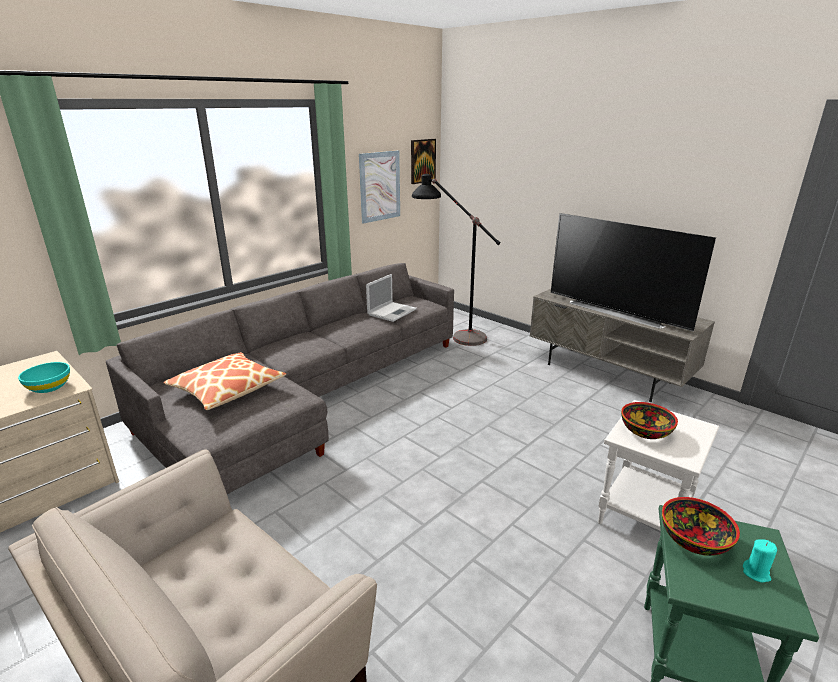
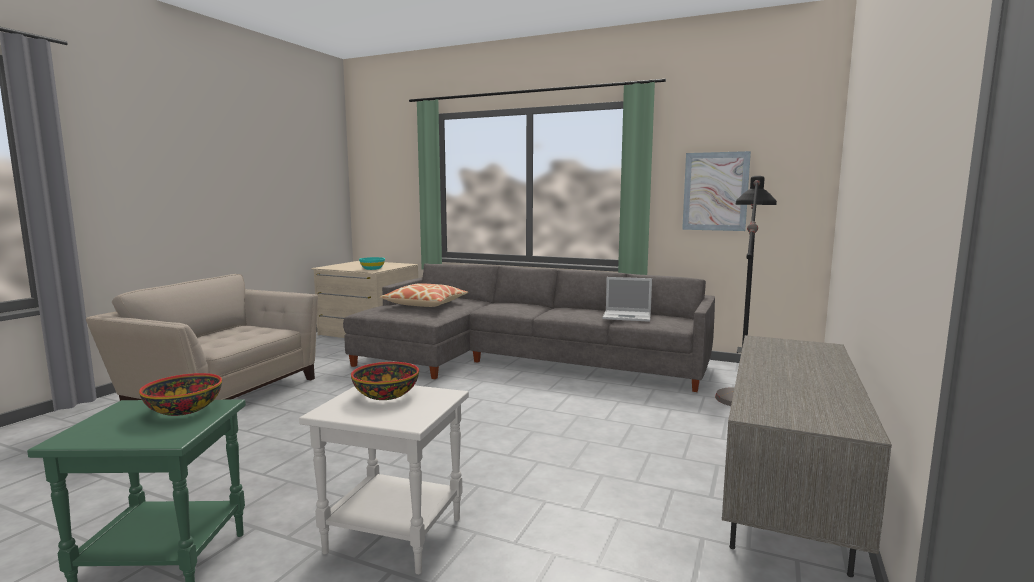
camera: 70 degrees right, 15 degrees down
picture [411,139,436,184] -> none
television [551,213,716,331] -> none
turquoise candle [743,540,777,583] -> none

